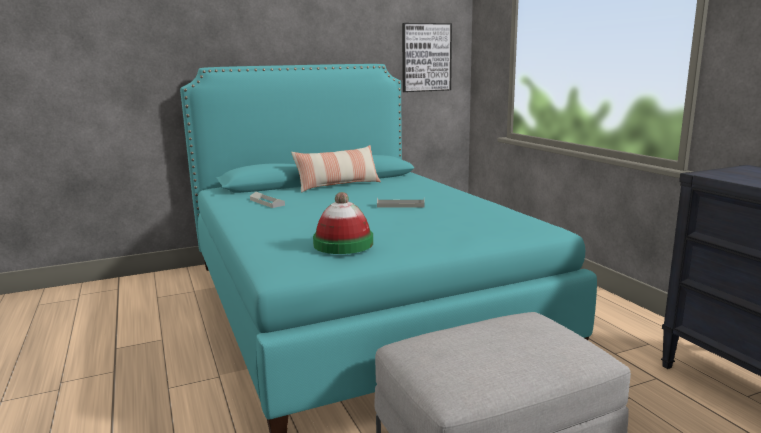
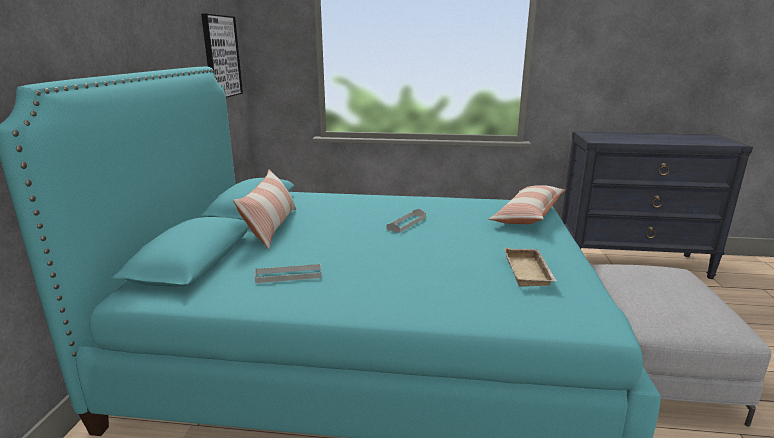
camera: 60 degrees left, 5 degrees up
hat [313,192,373,254] -> beige tray [504,248,557,287]
none -> pillow [489,185,565,224]

